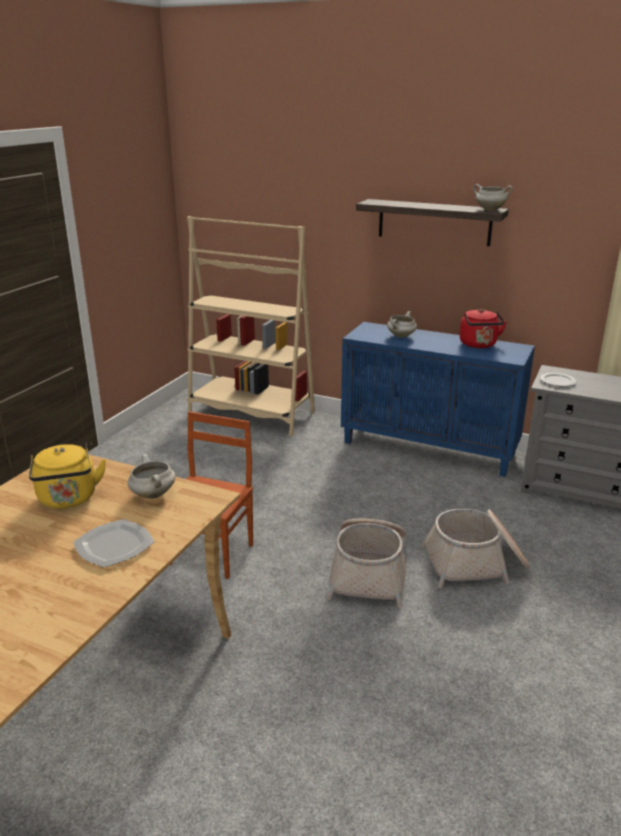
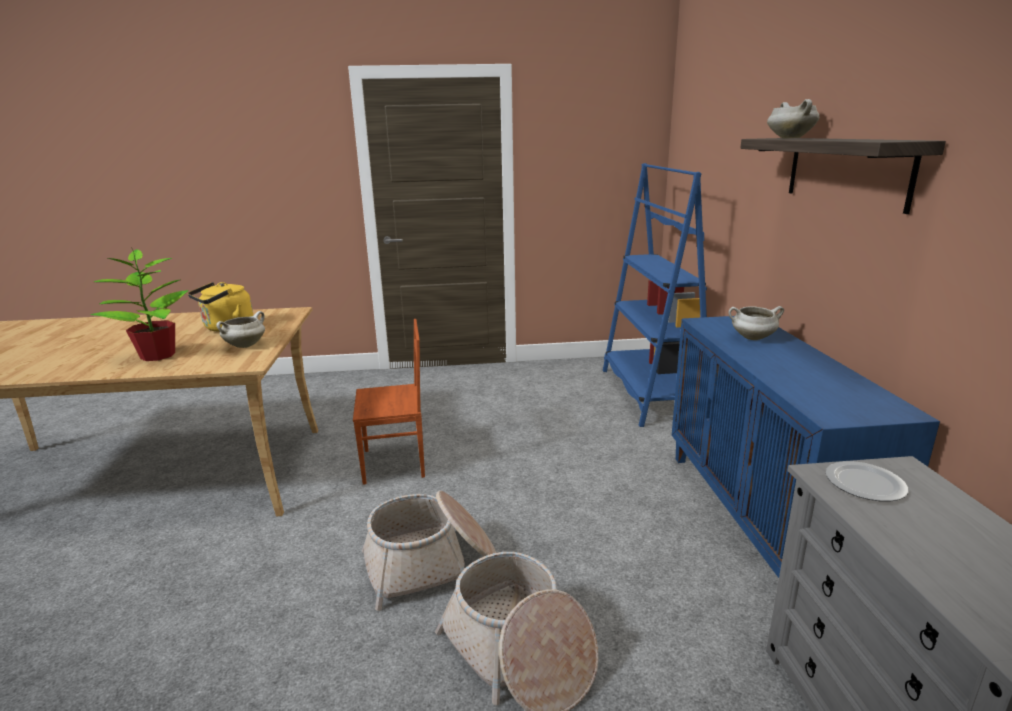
camera: 60 degrees right, 5 degrees down
plate [73,519,154,568] -> potted plant [90,249,189,361]
beige bookcase [187,216,315,437] -> blue bookcase [603,163,707,427]
red kettle [460,309,507,348] -> none
white cooking pot [473,184,513,211] -> white cooking pot moved to [767,99,819,139]

